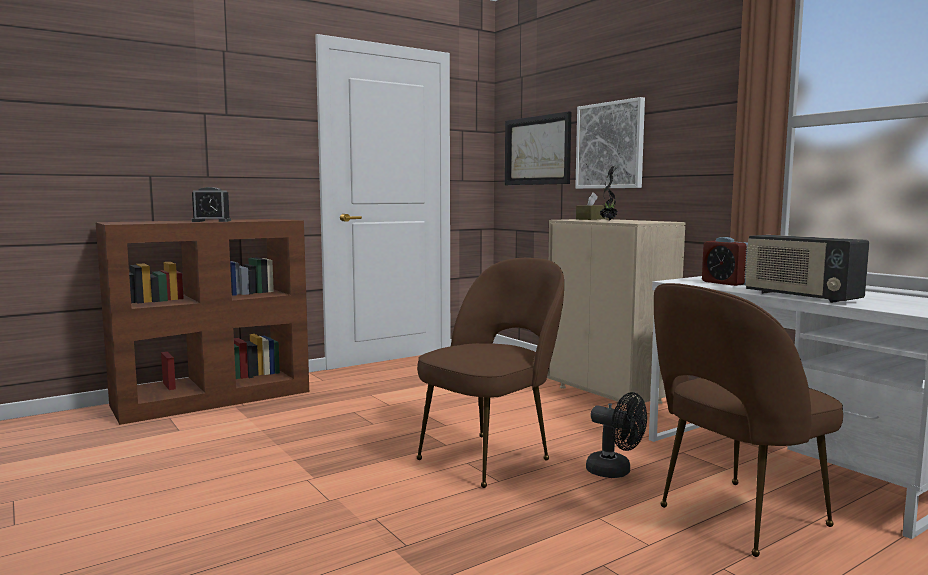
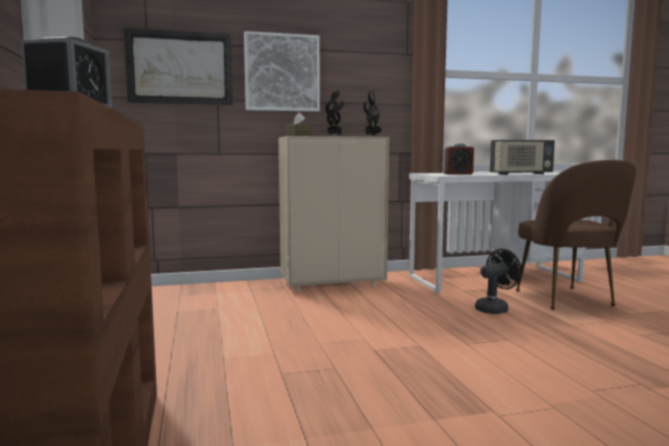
camera: 70 degrees left, 0 degrees up
brown chair [417,258,564,488] -> none
none -> potted plant [364,90,382,136]

